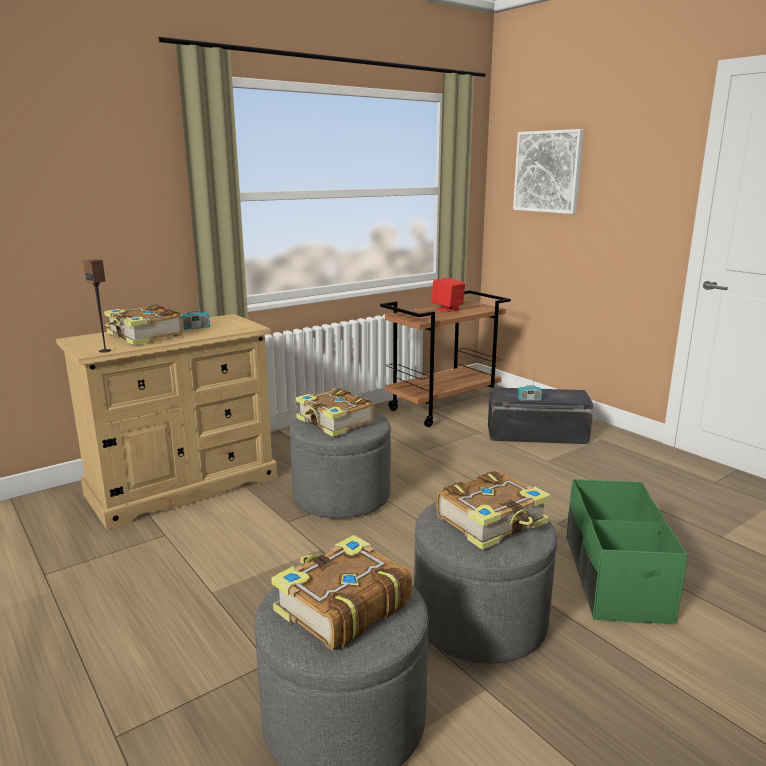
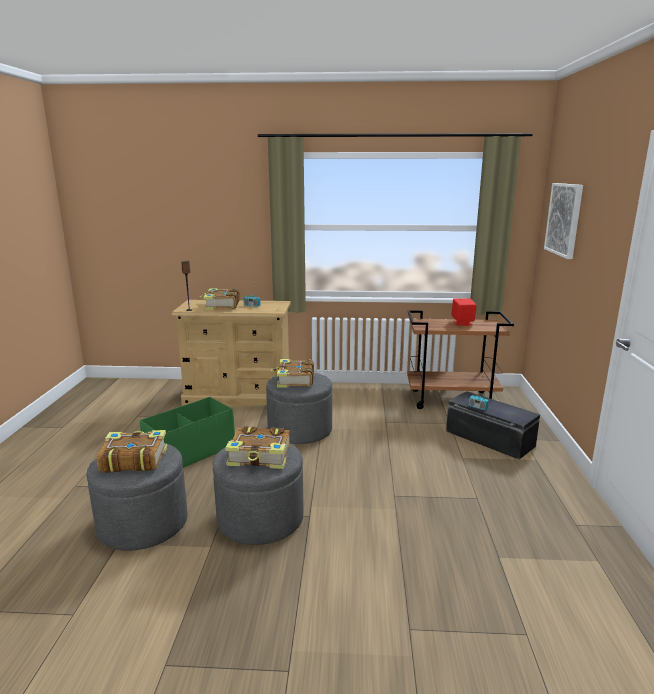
camera: 40 degrees right, 0 degrees up
green storage box [566,479,687,624] -> green storage box moved to [140,397,235,468]

